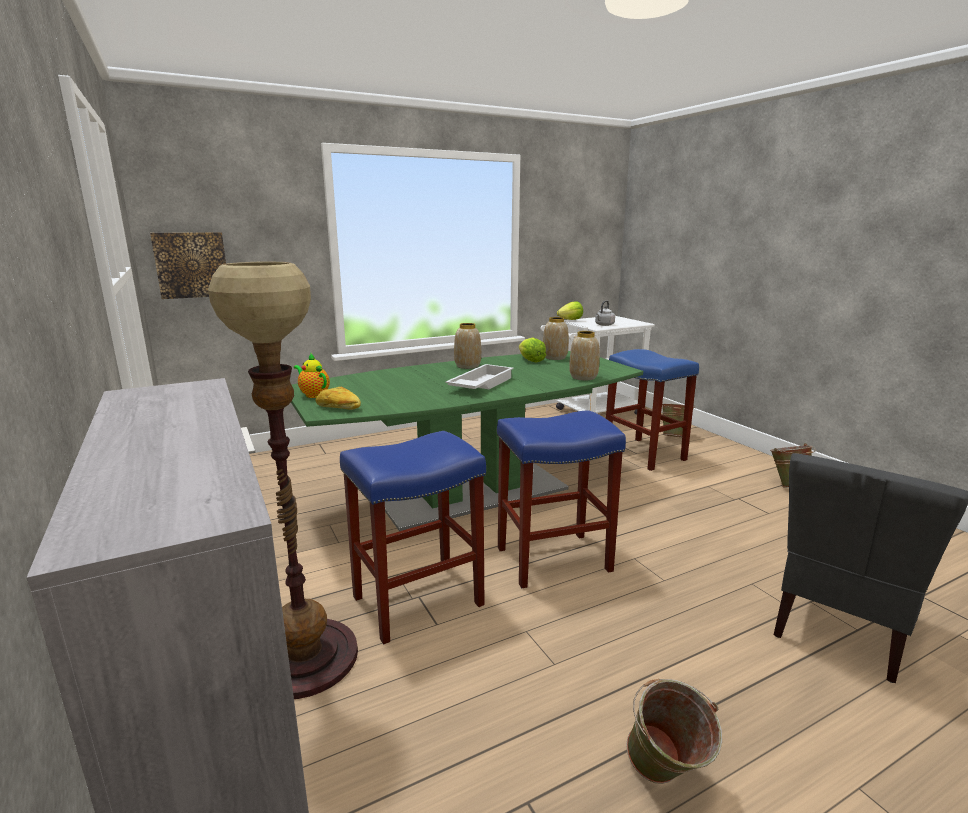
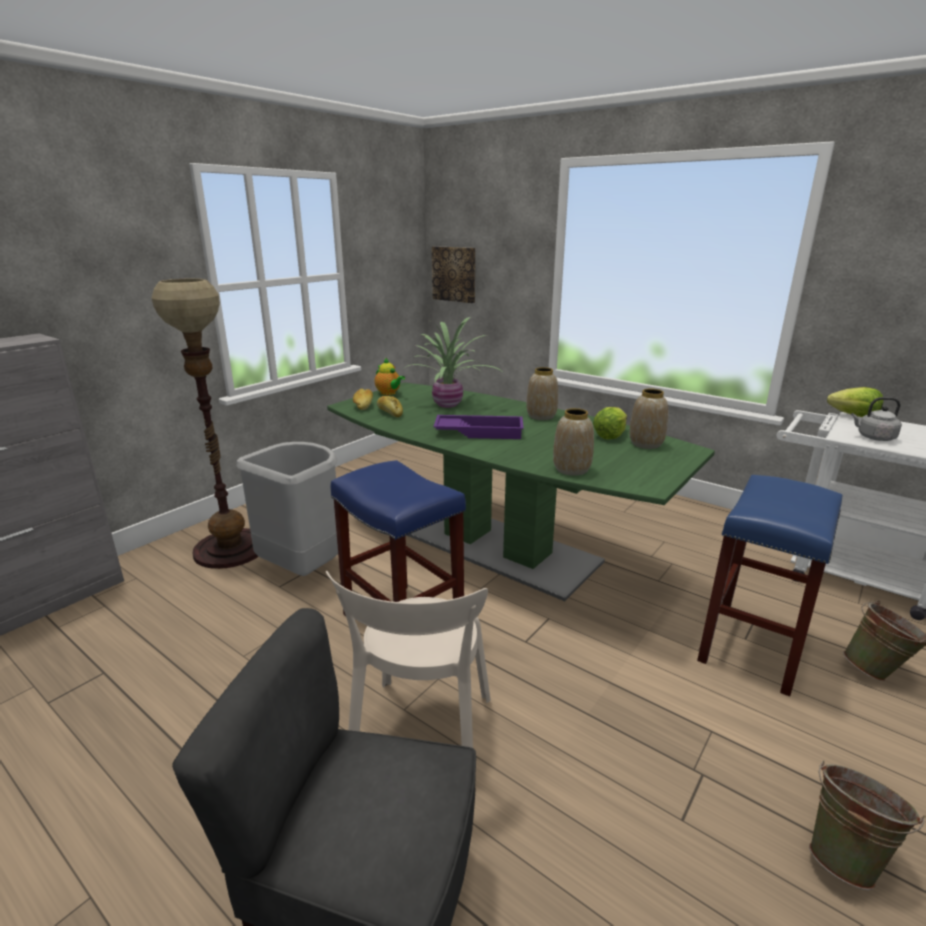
camera: 65 degrees right, 5 degrees up
teapot [294,353,330,398] -> teapot turned 120 degrees clockwise [375,358,405,395]
blue stool [340,431,486,645] -> grey trash can [236,442,338,576]
white tray [445,364,513,389] -> purple tray [434,415,524,439]
green bucket [626,679,722,784] -> none
none -> beige chair [326,571,491,748]
none -> bread [377,396,403,417]
none -> potted plant [403,317,501,408]

